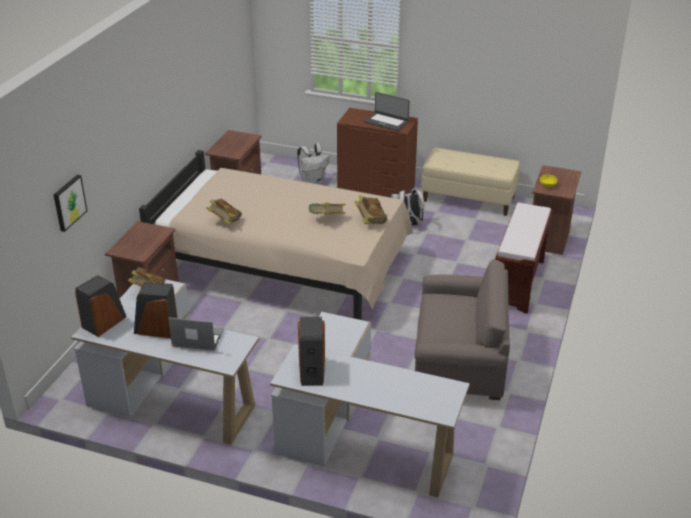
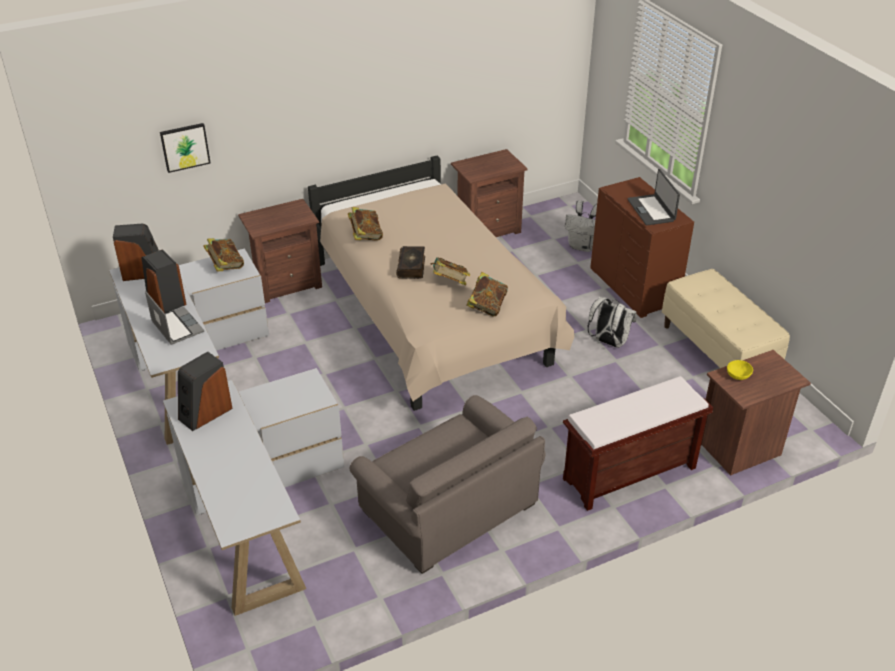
camera: 45 degrees right, 5 degrees up
none -> book [396,246,425,279]

